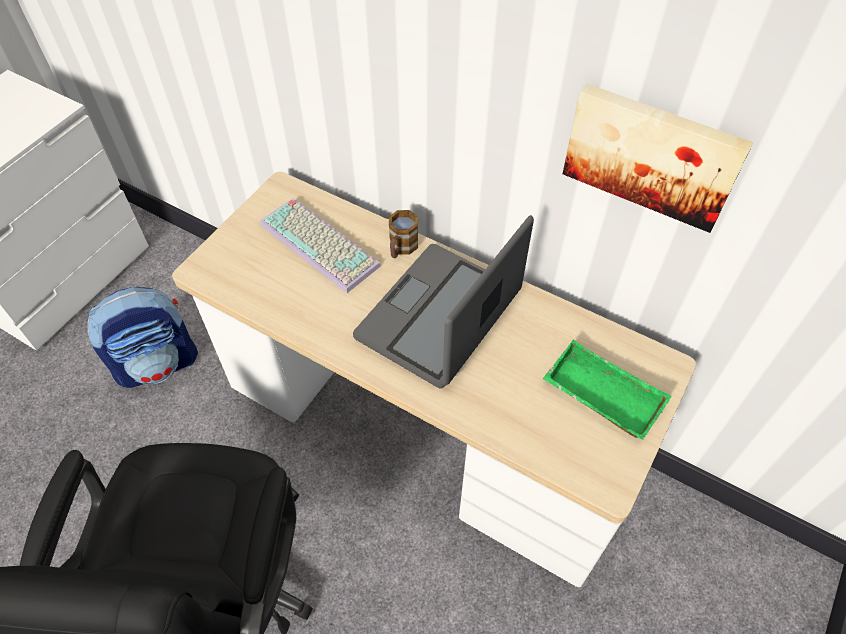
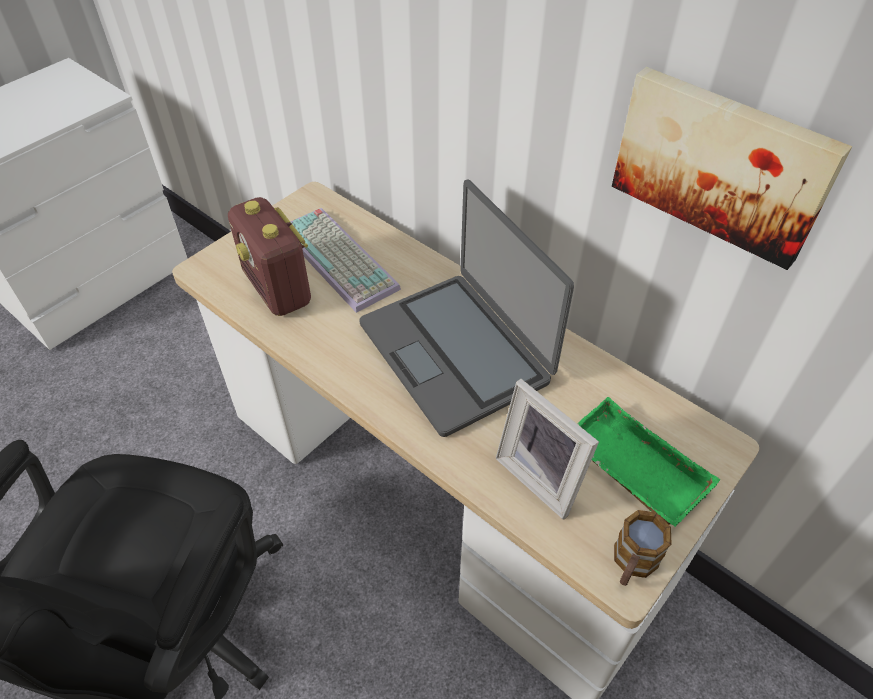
camera: 10 degrees right, 5 degrees down
backpack [88,287,198,388] -> none
laptop [353,215,534,388] -> laptop turned 75 degrees counterclockwise [359,180,574,437]
mug [389,210,418,258] -> mug moved to [614,510,672,586]
none -> radio [228,197,311,316]
none -> picture frame [496,379,599,519]

